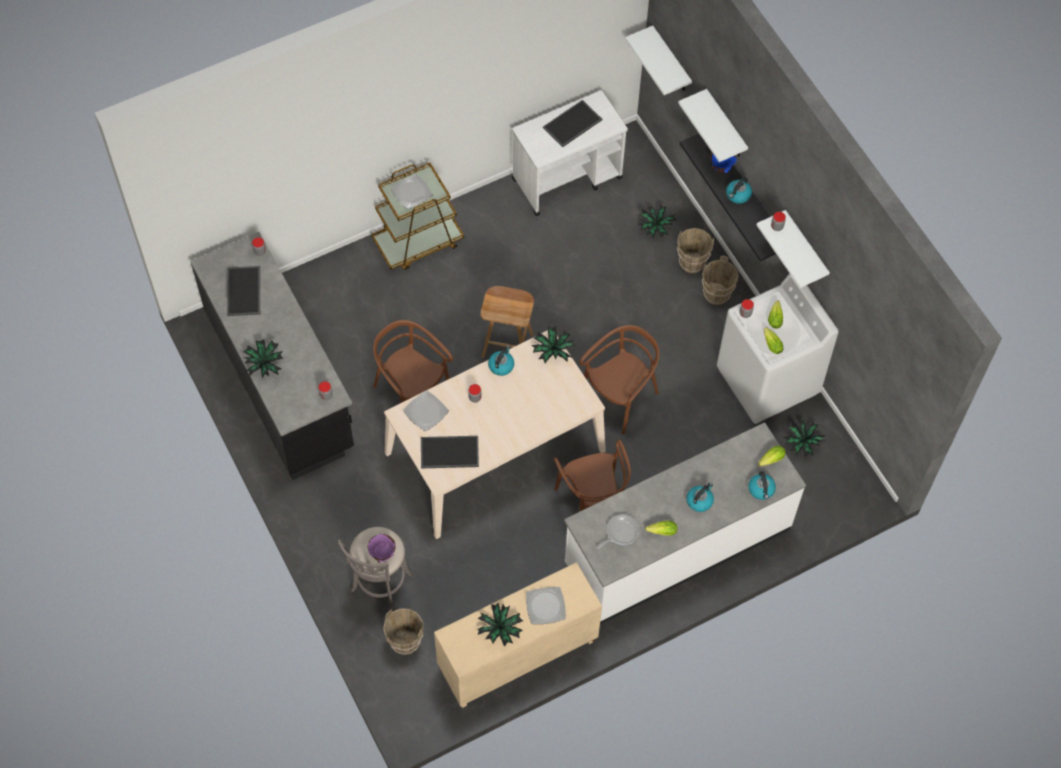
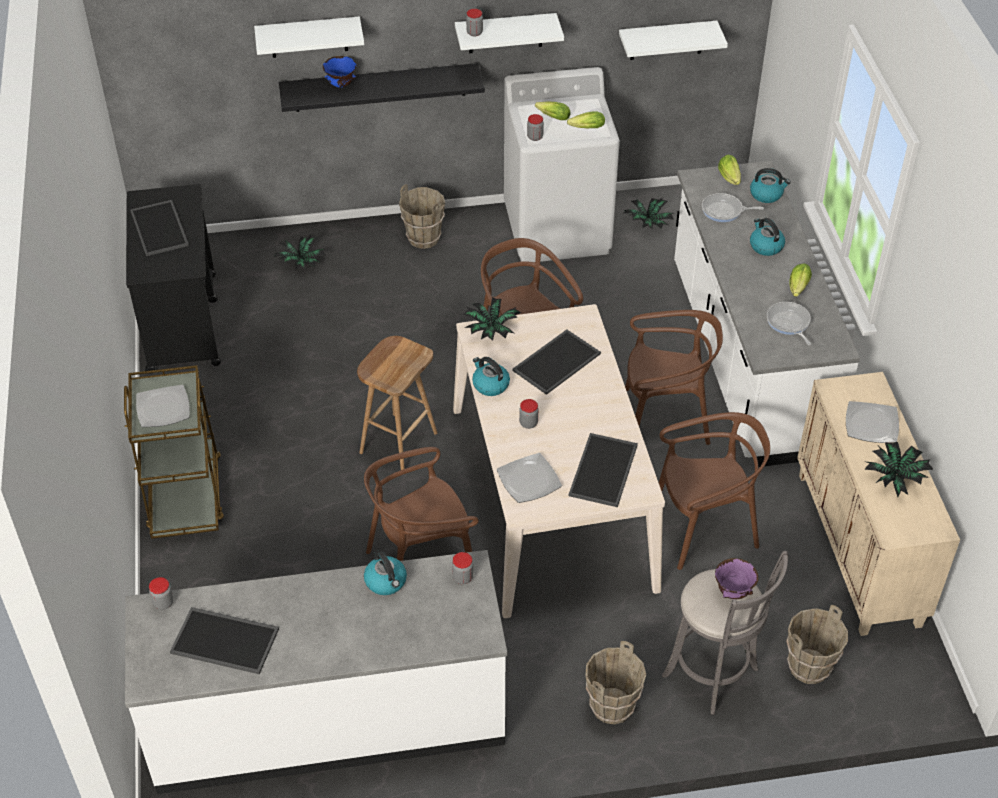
camera: 70 degrees left, 15 degrees down
black counter [190,232,354,480] -> white counter [125,550,507,794]
potted plant [243,339,283,378] -> none
white cart [512,90,628,216] -> black cart [126,184,221,374]
white shelf [625,26,692,95] -> white shelf moved to [619,21,728,60]
brown bucket [677,228,714,273] -> brown bucket moved to [585,641,646,725]
kettle [726,177,752,204] -> kettle moved to [364,550,407,595]
none -> tray [512,329,601,395]
none -> brown chair [659,412,770,570]
none -> frying pan [702,193,764,222]

